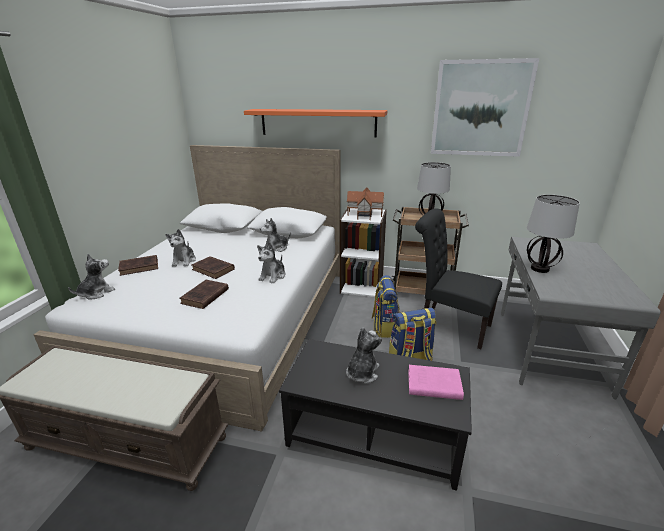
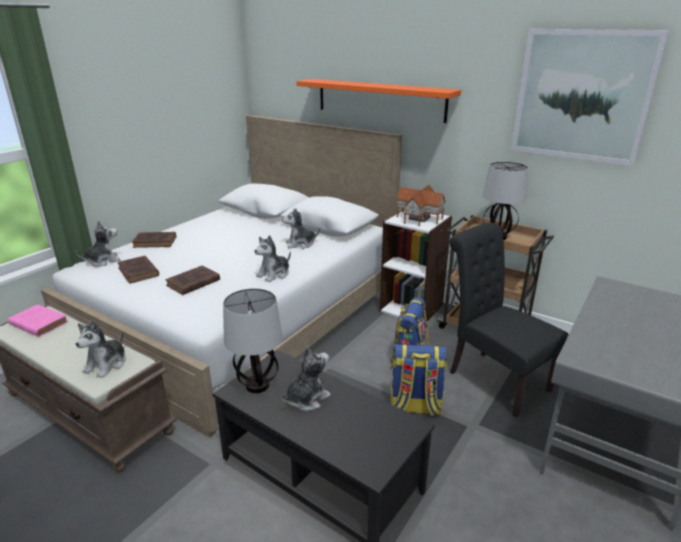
camera: 20 degrees right, 0 degrees up
plush toy [165,229,196,266] -> plush toy moved to [76,321,126,378]
brown book [192,256,235,279] -> brown book moved to [117,256,159,284]
pink book [408,365,464,400] -> pink book moved to [8,305,68,337]
table lamp [527,195,580,273] -> table lamp moved to [223,288,282,393]

